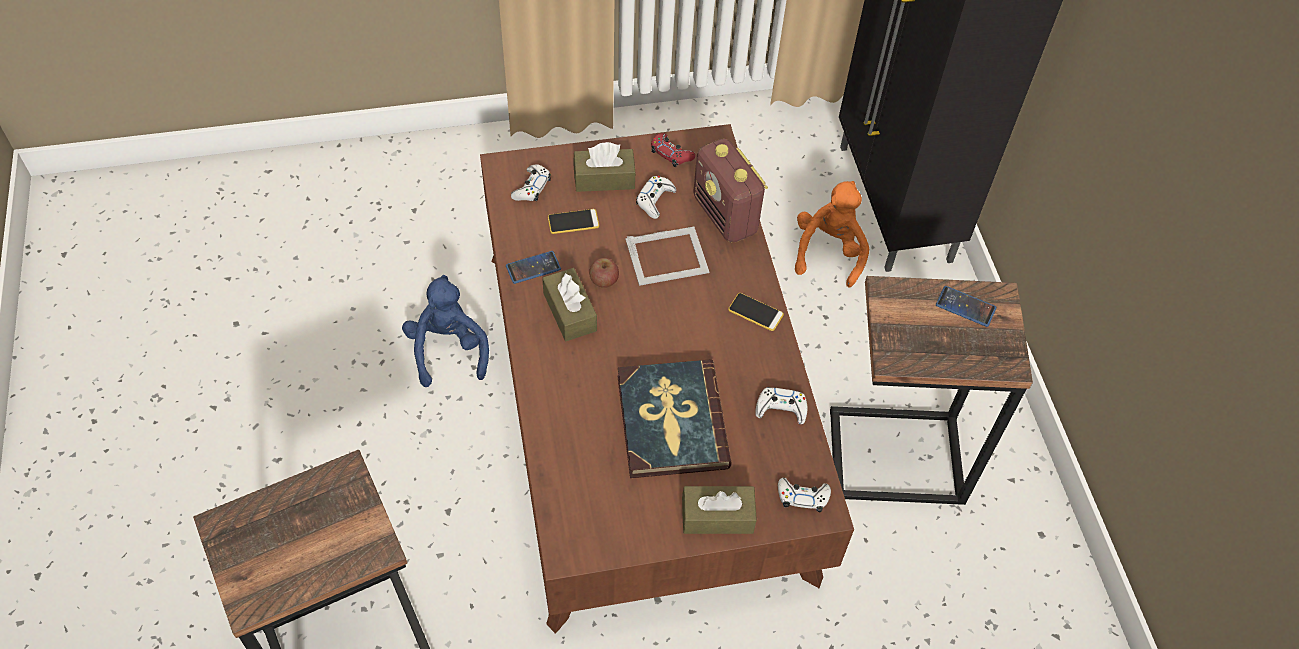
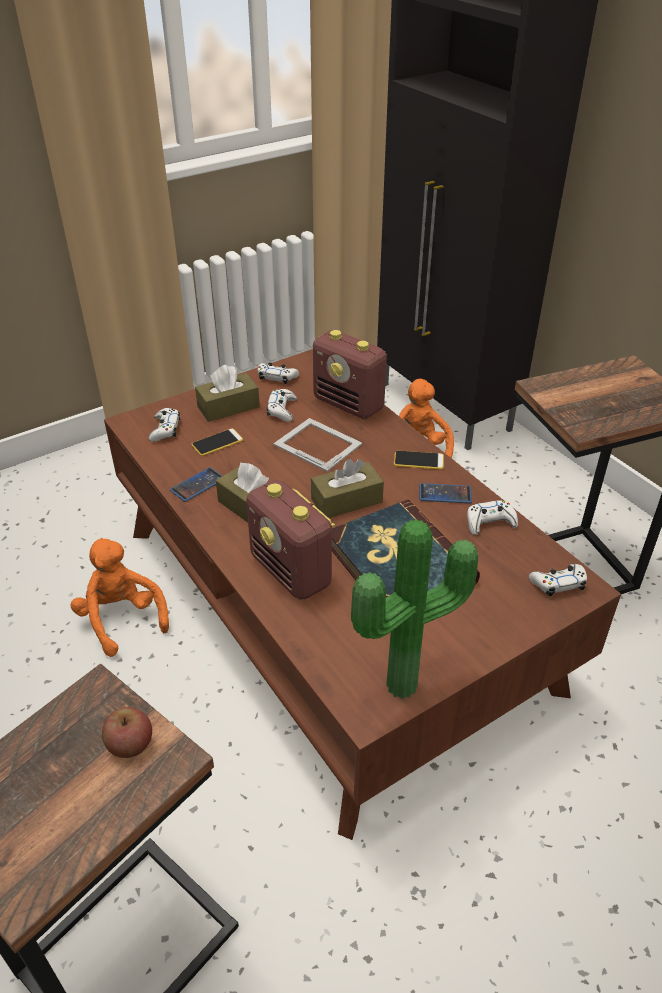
camera: 20 degrees left, 15 degrees down
blue plush toy [402,275,489,387] -> orange plush toy [71,538,169,657]
apple [589,258,619,288] -> apple moved to [102,707,152,758]
picture frame [626,227,709,286] -> picture frame turned 105 degrees counterclockwise [273,418,362,472]
red game controller [651,133,695,167] -> white game controller [257,362,299,384]
brown tissue box [682,486,757,534] -> brown tissue box moved to [311,459,384,518]
phone [936,286,997,327] -> phone moved to [419,483,472,503]
none -> radio [246,479,335,600]
none -> potted plant [351,519,478,699]

